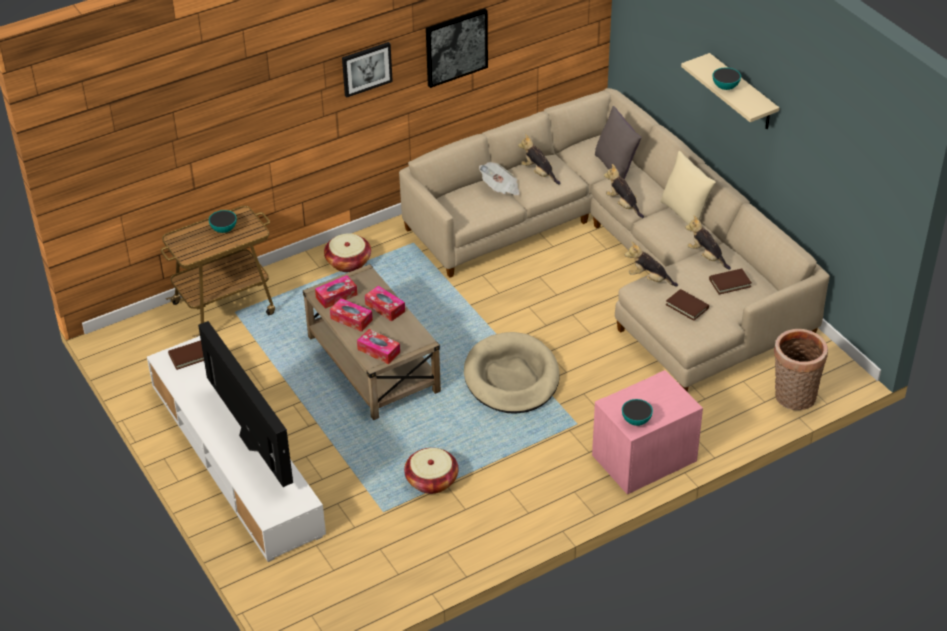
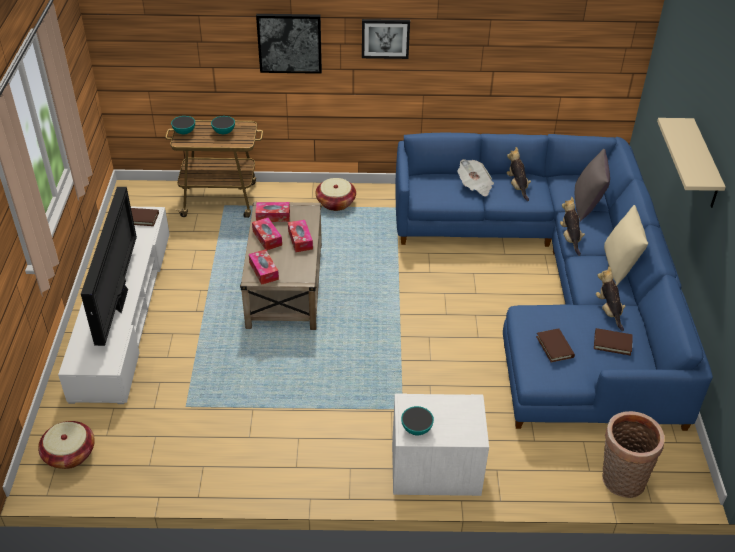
camera: 30 degrees right, 0 degrees up
beige sofa [399,88,830,392] -> blue sofa [396,133,713,431]
basket [404,448,459,494] -> basket moved to [38,421,95,469]
picture [426,8,488,88] -> picture moved to [256,14,322,74]
beige dog bed [464,332,560,414] -> none
pink nightstand [592,370,703,494] -> white nightstand [392,393,489,496]
plush toy [625,241,678,286] -> none
bowl [713,68,741,90] -> bowl moved to [171,116,195,134]

